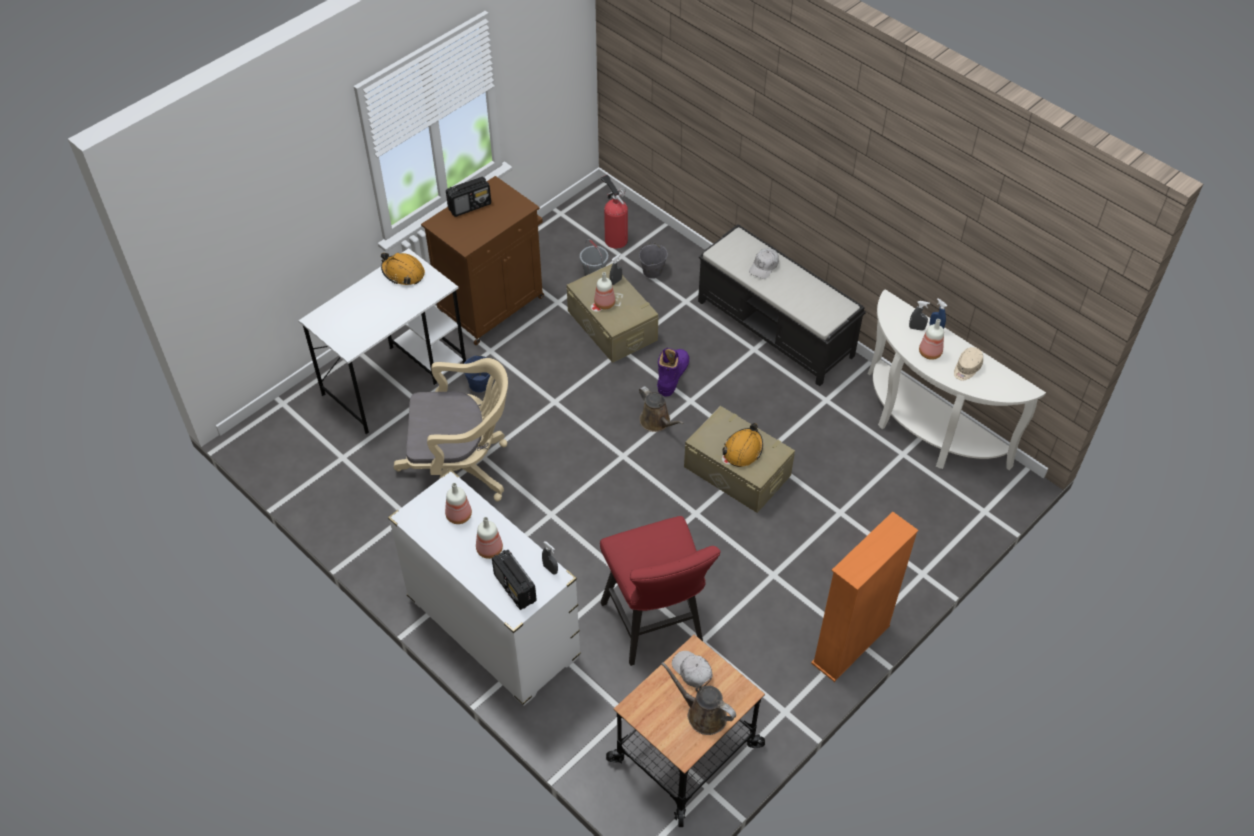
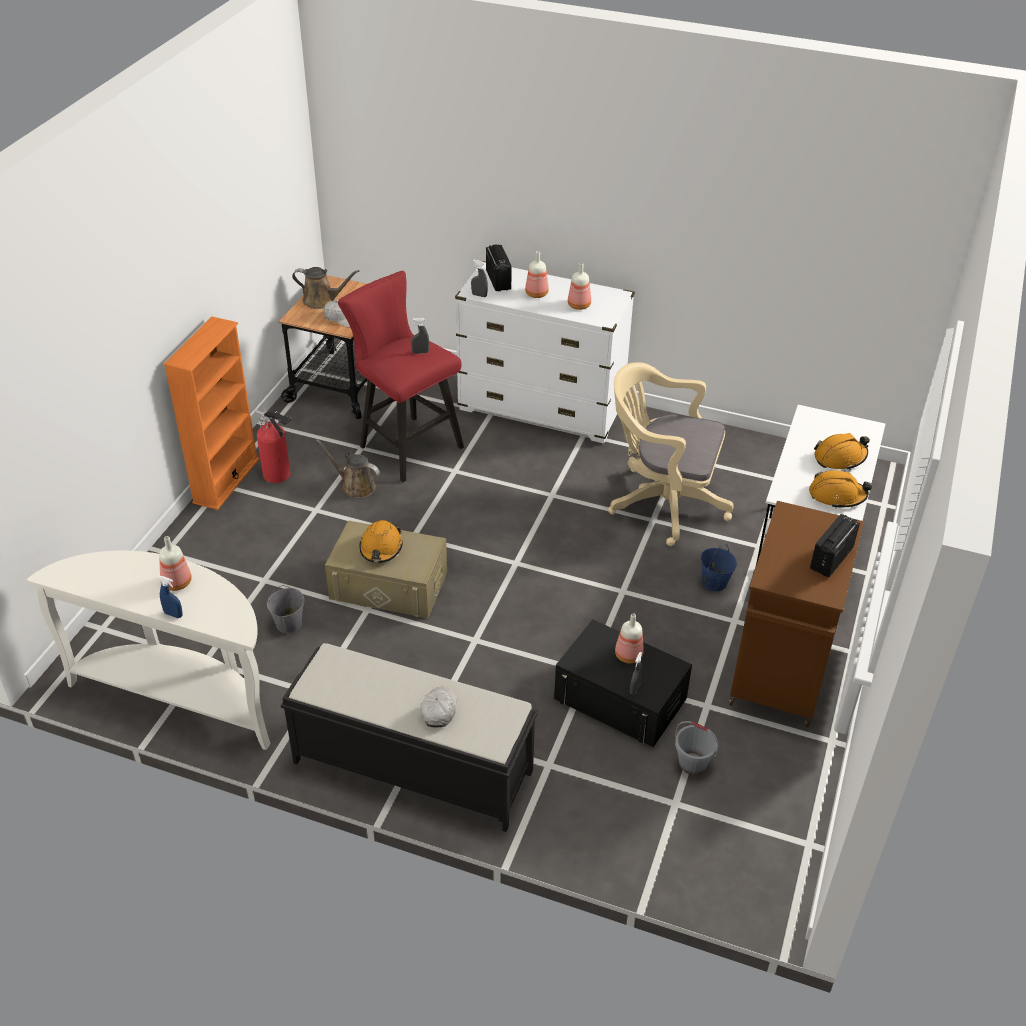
camera: 155 degrees right, 10 degrees down
beige office chair [394,358,508,501] -> beige office chair turned 45 degrees clockwise [608,362,734,546]
radio [492,550,537,610] -> radio turned 45 degrees clockwise [486,245,512,291]
beige storage box [567,264,659,363] -> black storage box [554,619,692,747]
fire extinguisher [600,175,628,249] -> fire extinguisher moved to [255,410,292,483]
grey bucket [639,242,668,279] -> grey bucket moved to [267,585,304,633]
brown watering can [639,386,684,432] -> brown watering can moved to [316,439,380,498]
purple boot [657,348,689,396] -> none
grey spray bottle [909,301,930,331] -> grey spray bottle moved to [411,318,429,354]
beige cap [954,347,983,380] -> none
none -> orange hard hat [814,433,870,470]

